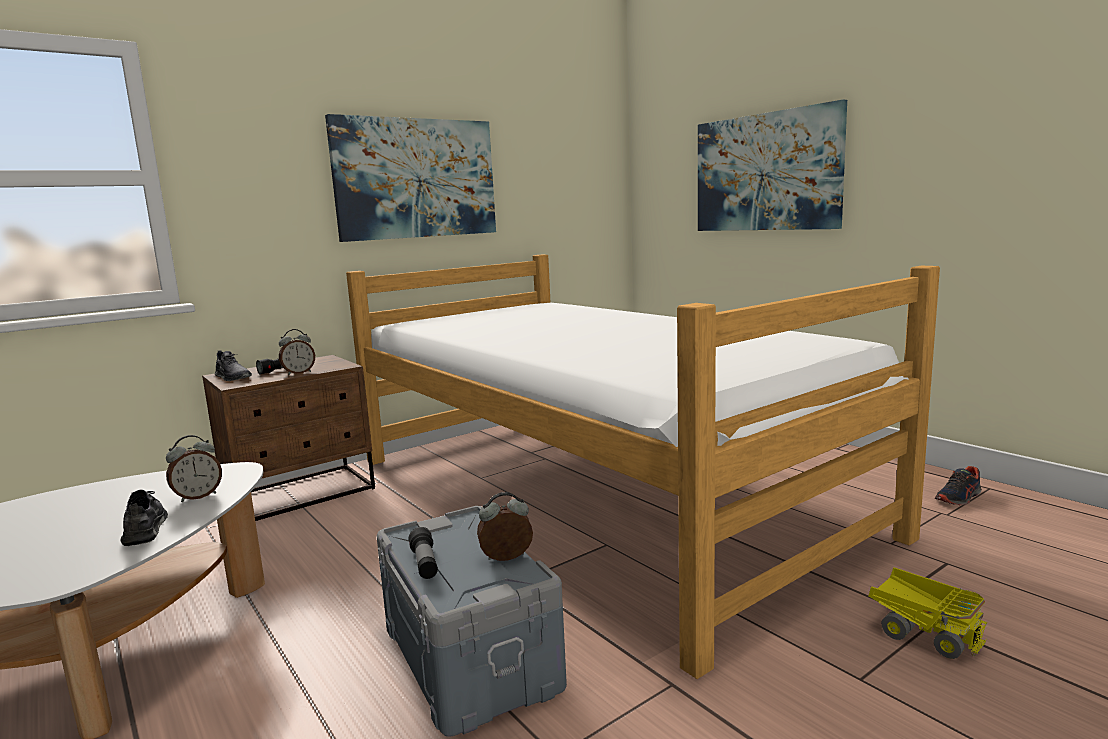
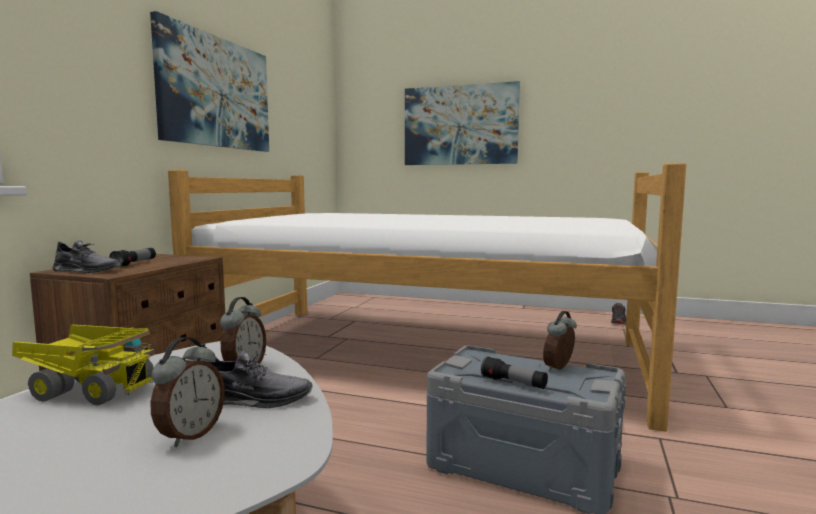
camera: 35 degrees left, 5 degrees down
grey shoe [120,490,168,546] -> grey shoe turned 150 degrees clockwise [210,350,312,408]
alarm clock [279,329,315,375] -> alarm clock moved to [151,337,225,447]
toy truck [868,567,987,659] -> toy truck moved to [12,325,155,405]

